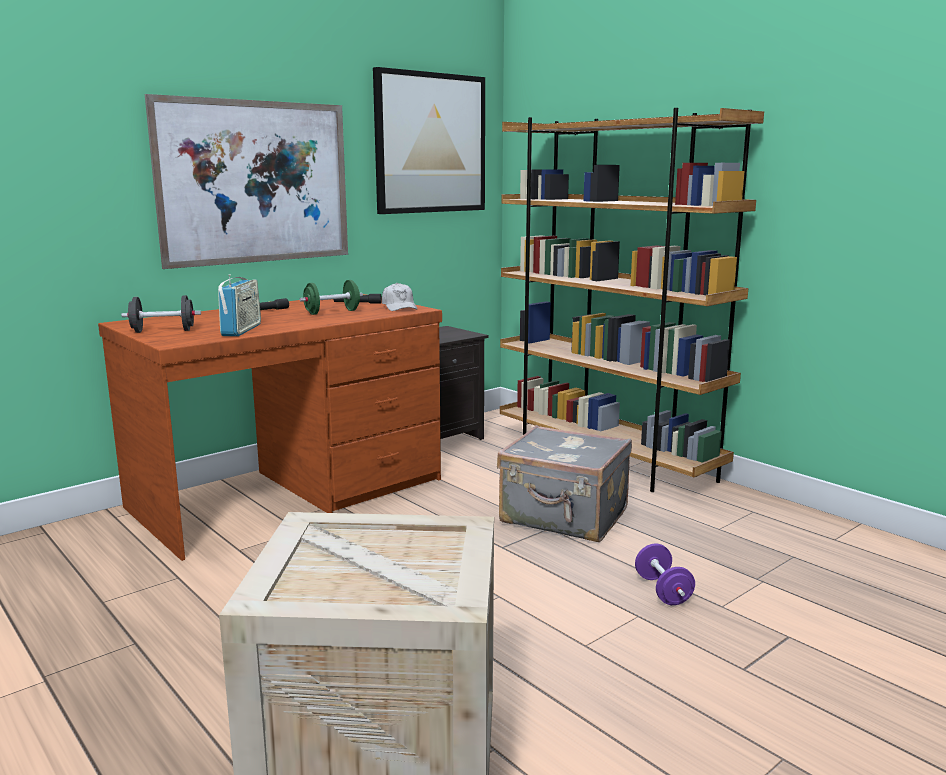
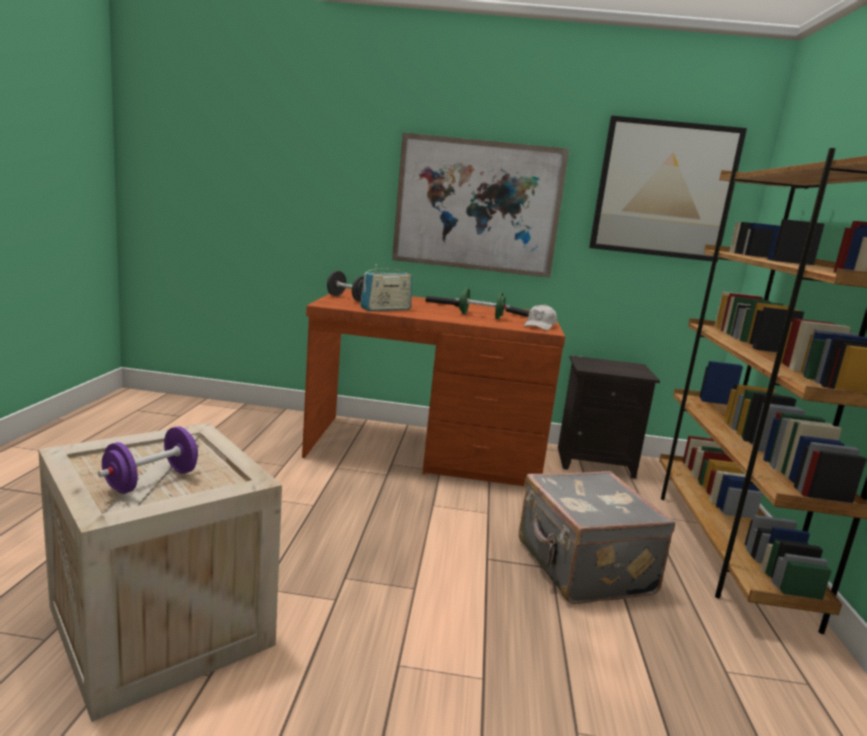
camera: 45 degrees right, 0 degrees up
purple dumbbell [635,544,695,605] -> purple dumbbell moved to [98,426,199,494]

